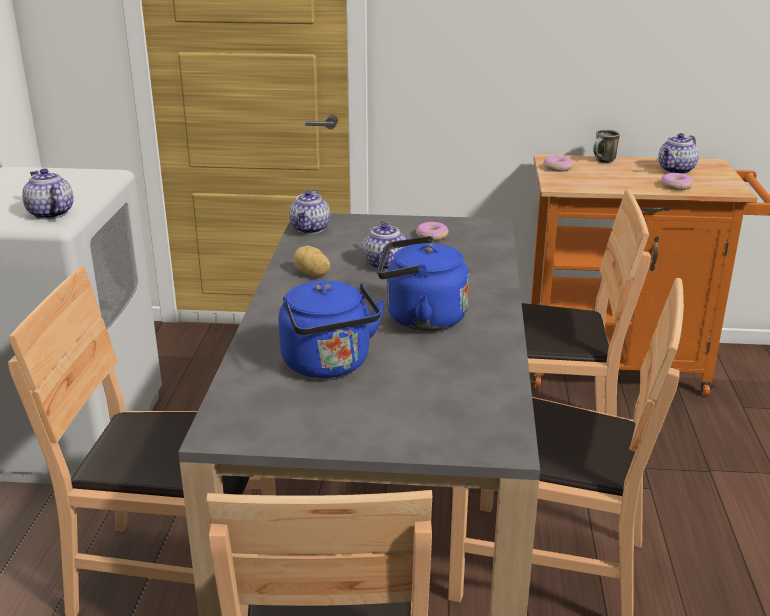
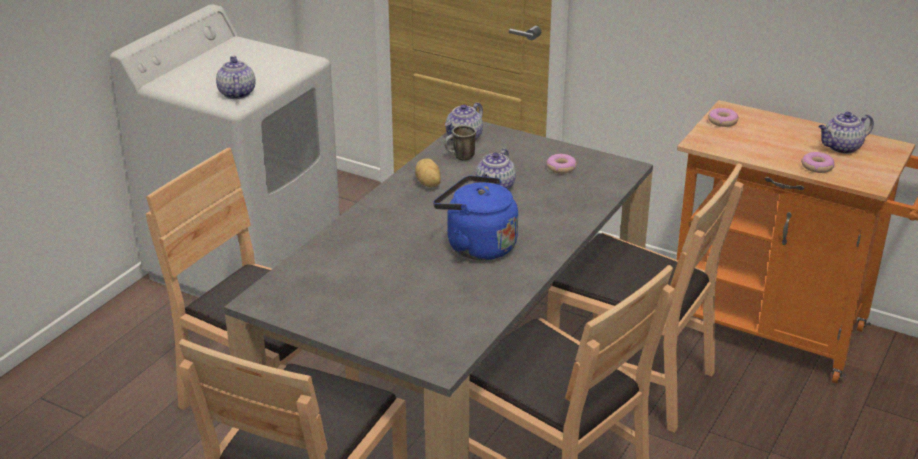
camera: 25 degrees right, 5 degrees up
blue kettle [279,281,385,378] -> none
mug [593,129,620,163] -> mug moved to [445,125,476,161]

